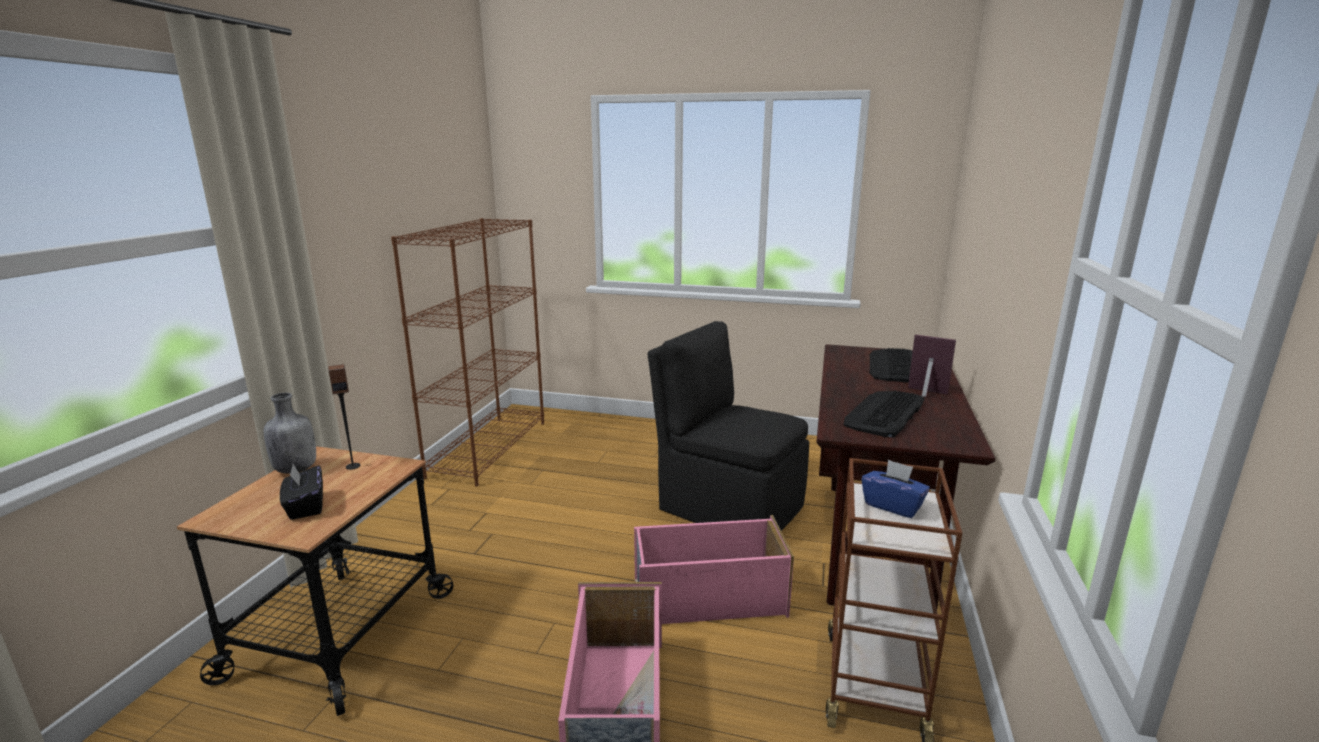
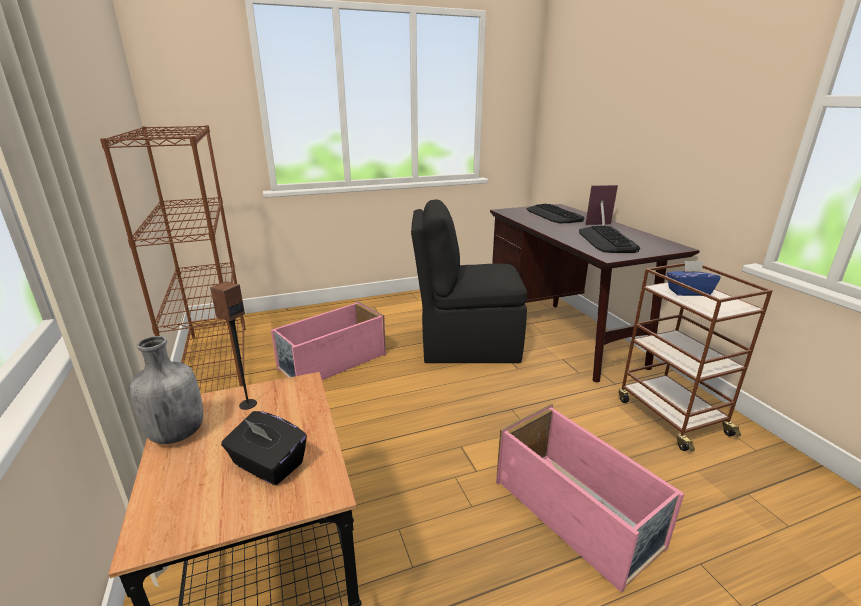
camera: 35 degrees left, 5 degrees up
pink storage box [634,515,794,624] -> pink storage box moved to [271,300,386,380]

